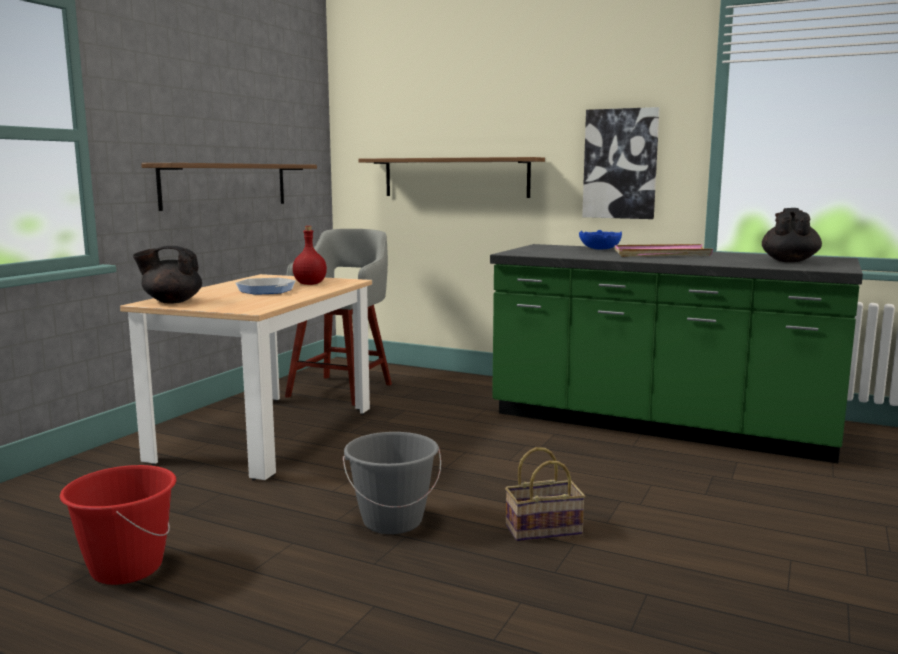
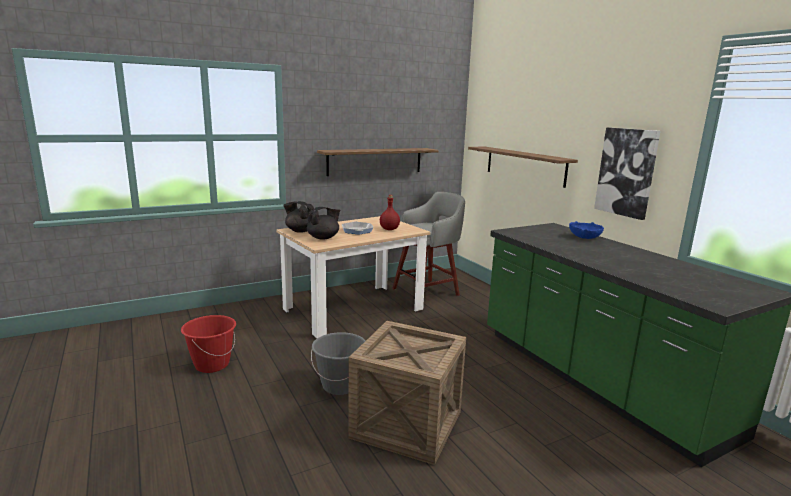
camera: 35 degrees right, 5 degrees up
basket [505,447,585,541] -> crate [348,321,466,465]
pink tray [615,244,713,257] -> none
black teapot [762,208,822,262] -> black teapot moved to [307,207,340,240]

